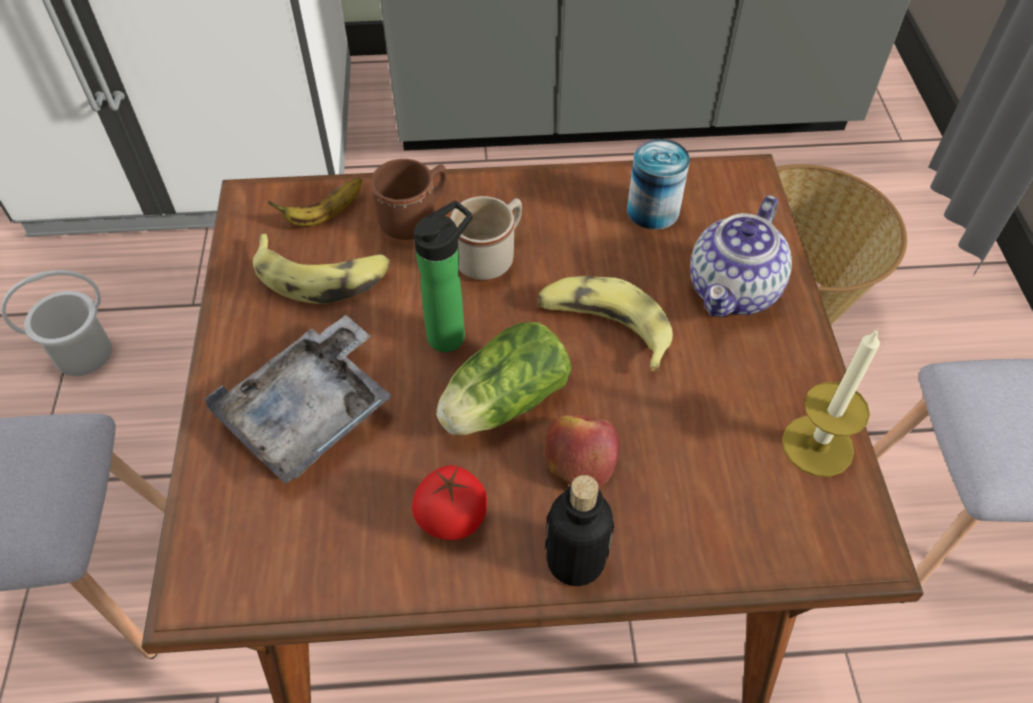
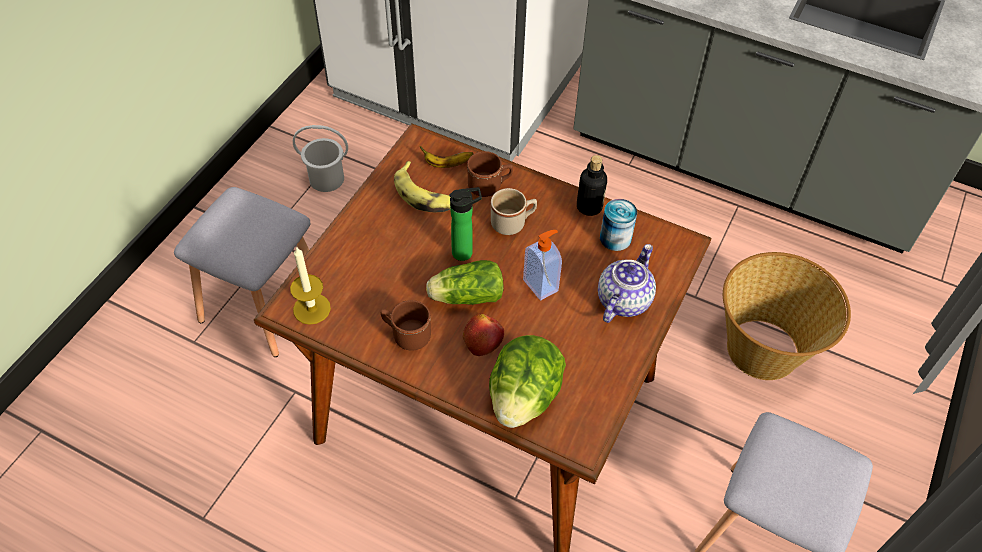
camera: 30 degrees right, 0 degrees up
grey tray [205,315,392,484] -> none
tomato [412,465,487,540] -> brown mug [381,300,431,351]
banana [537,276,673,371] -> soap dispenser [523,230,562,300]
bottle [545,475,614,586] -> bottle moved to [577,155,607,216]
teapot [690,195,792,317] -> teapot turned 150 degrees clockwise [598,244,656,323]
candle [782,328,880,477] -> candle moved to [290,246,331,325]
none -> lettuce [489,335,566,428]

